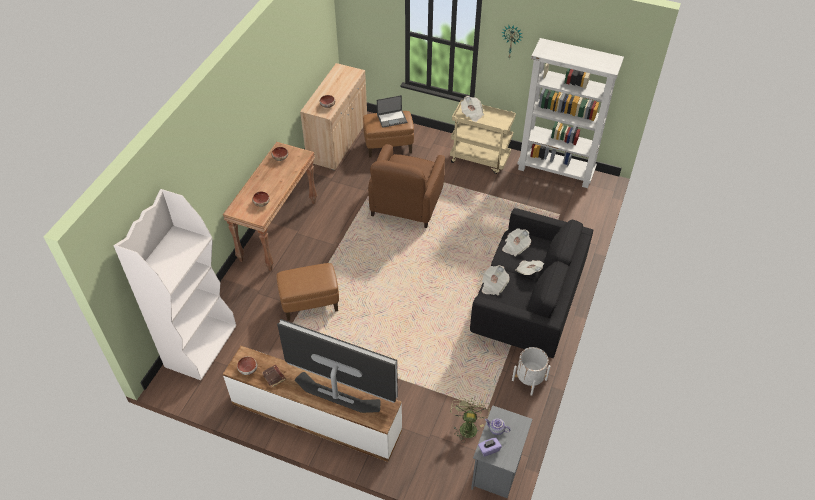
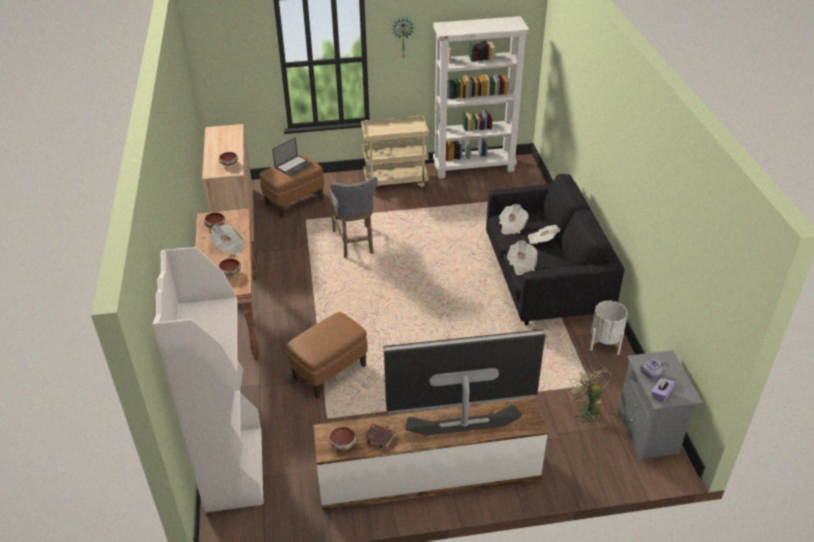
camera: 30 degrees left, 10 degrees down
brown armchair [368,144,445,228] -> grey stool [329,177,378,258]
newspaper [461,96,484,122] -> newspaper moved to [209,225,245,255]

